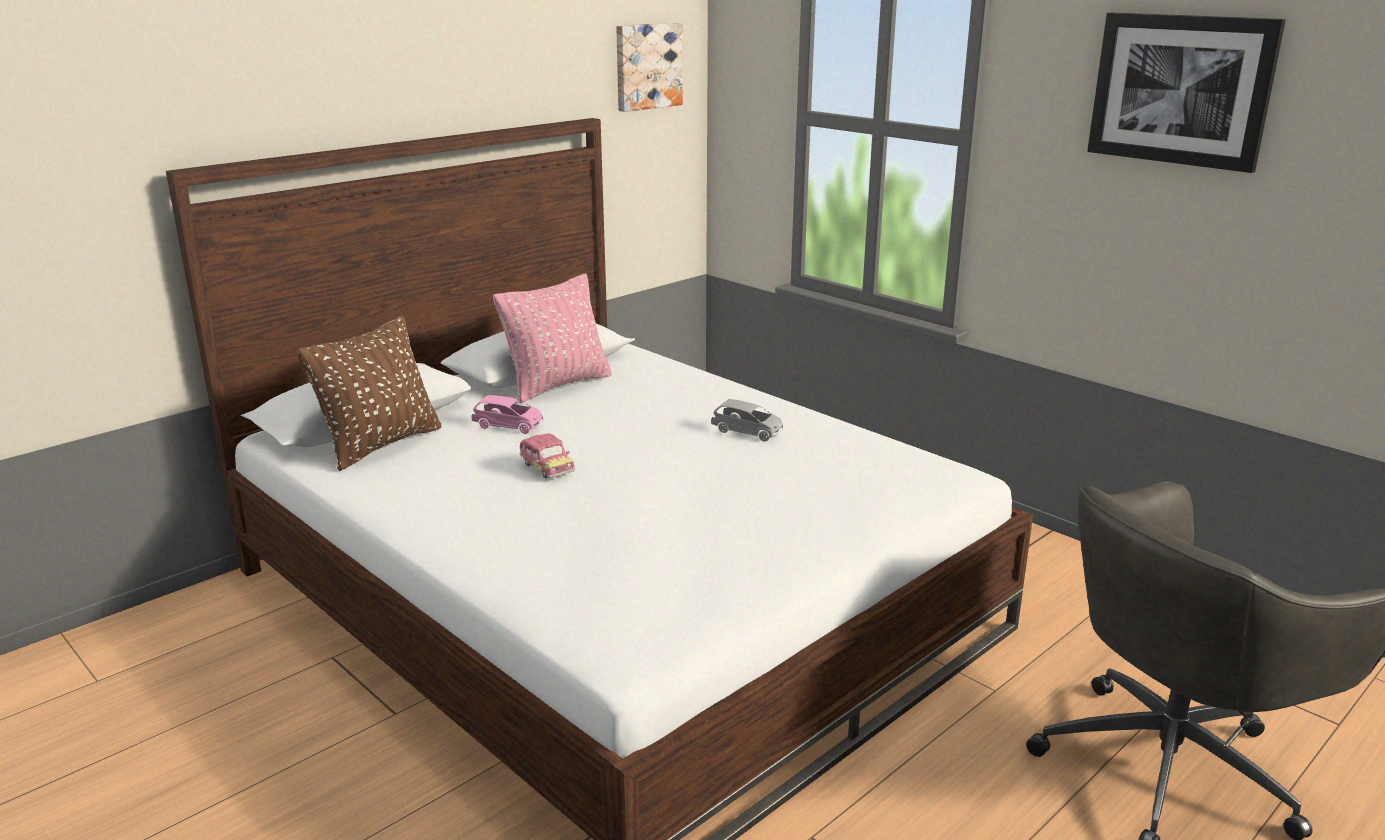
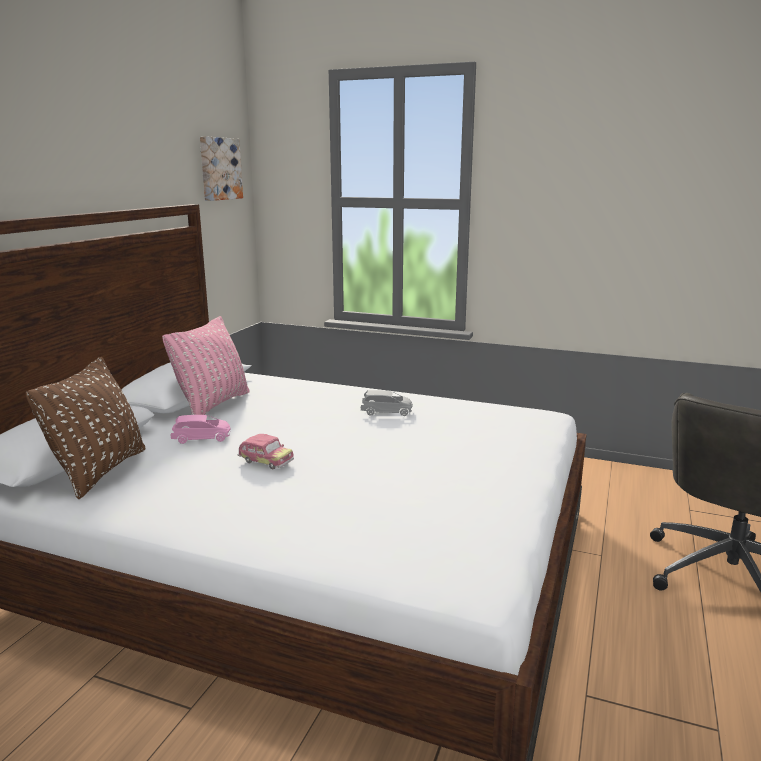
camera: 25 degrees left, 5 degrees down
picture [1087,12,1286,173] -> none

